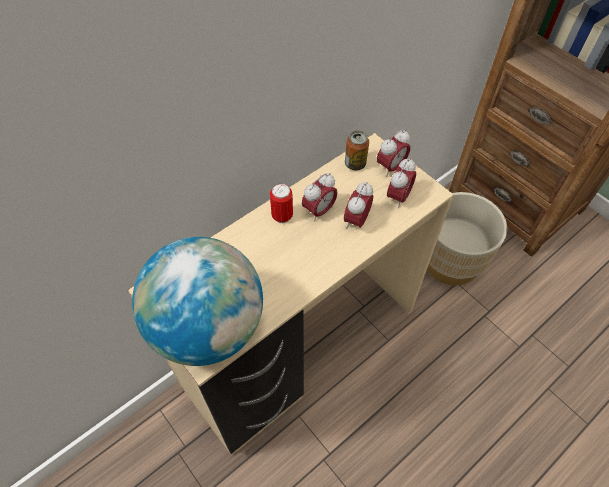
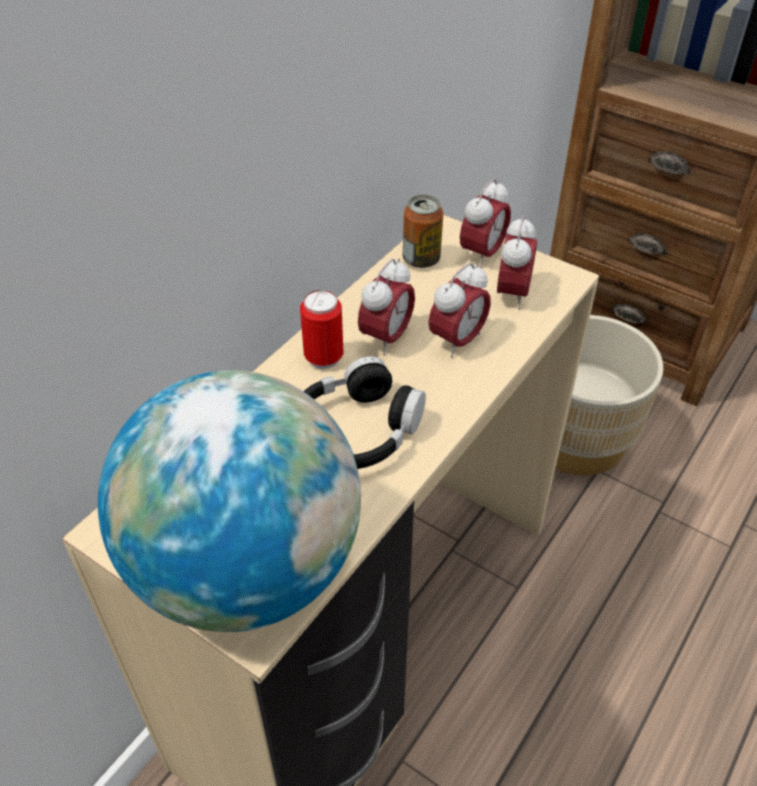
camera: 15 degrees left, 10 degrees down
alarm clock [344,182,373,229] -> alarm clock turned 150 degrees counterclockwise [428,262,491,358]
none -> black headphones [303,356,426,469]

